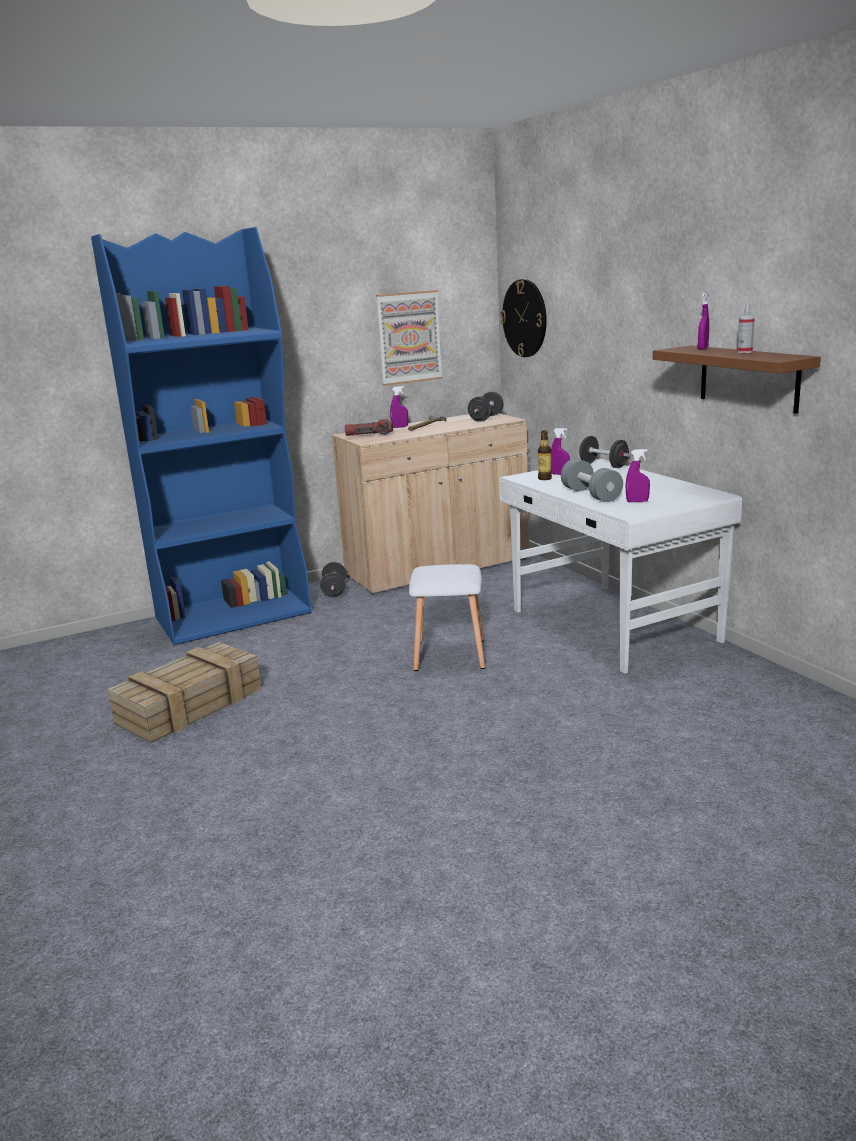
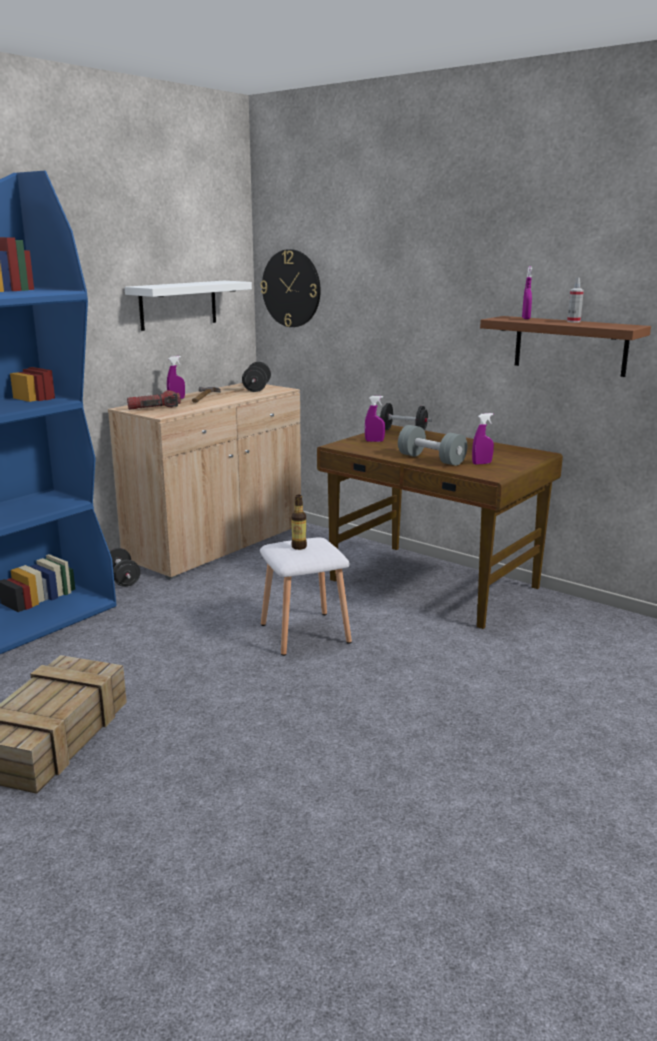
camera: 25 degrees left, 0 degrees up
picture [376,290,443,386] -> white shelf [125,281,252,331]
white desk [499,459,742,674] -> brown desk [317,425,563,629]
bottle [538,430,552,480] -> bottle moved to [291,495,307,550]

